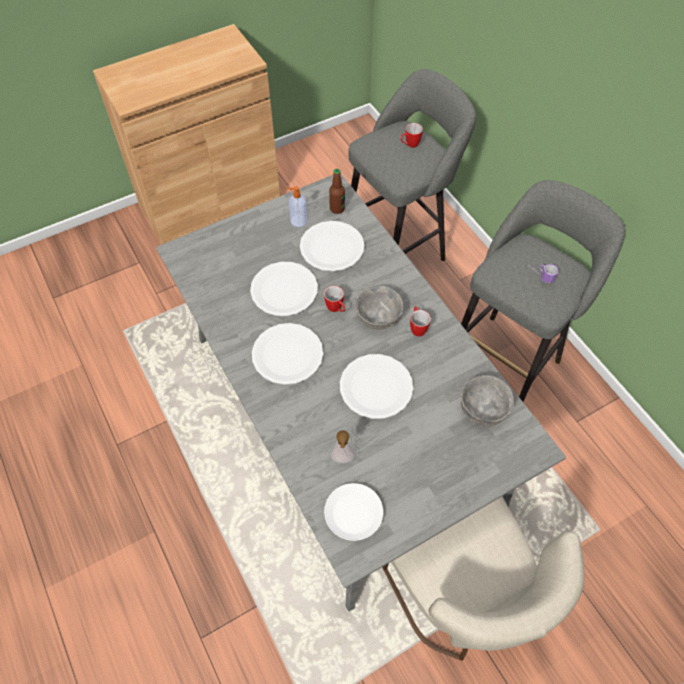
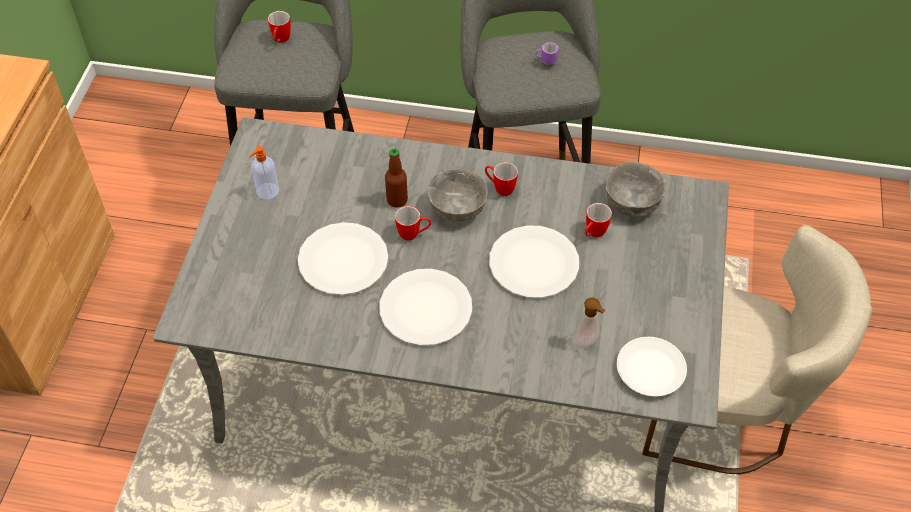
camera: 50 degrees left, 5 degrees down
white plate [300,221,364,271] -> none
bottle [329,169,345,214] -> bottle moved to [385,149,408,208]
none -> mug [585,203,612,237]

